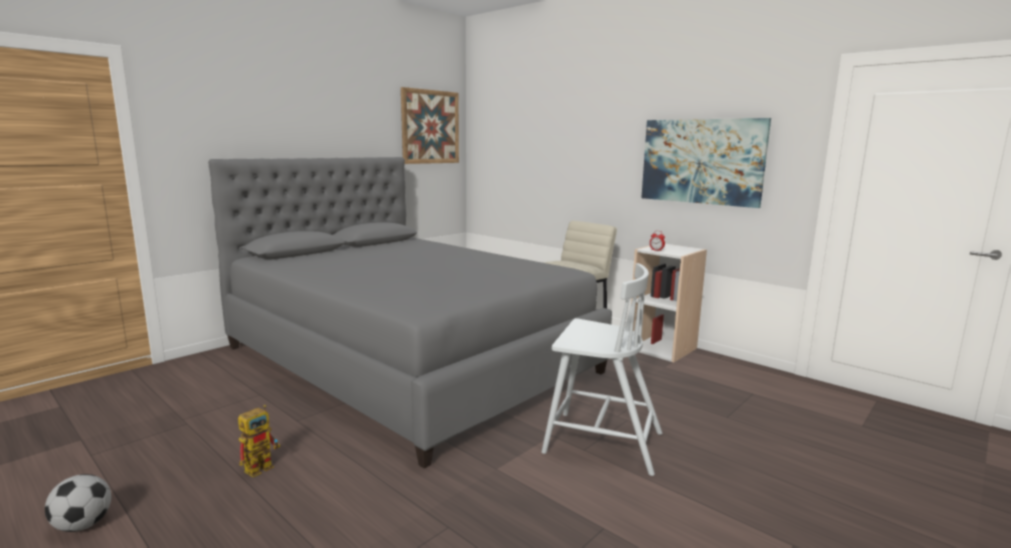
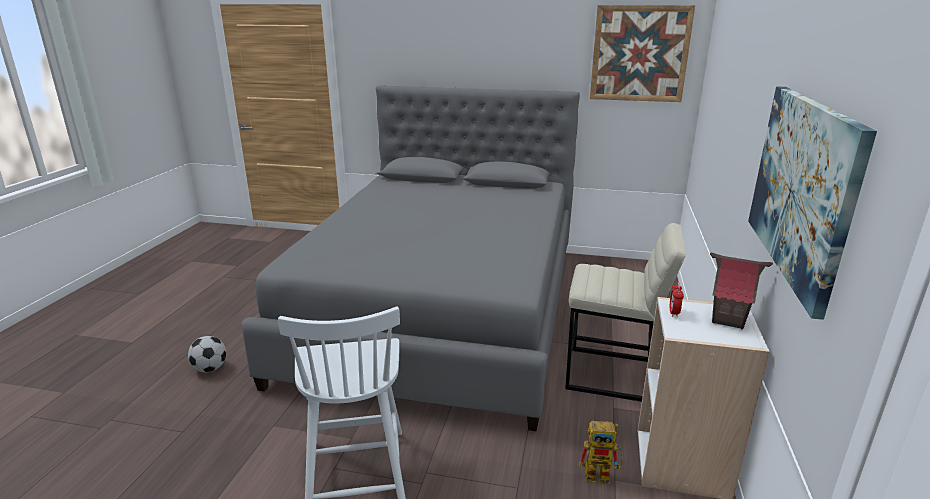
camera: 60 degrees right, 10 degrees up
football [45,474,111,532] -> football moved to [188,336,226,372]
toy robot [238,405,280,477] -> toy robot moved to [578,421,623,484]
none -> toy house [710,252,773,329]

